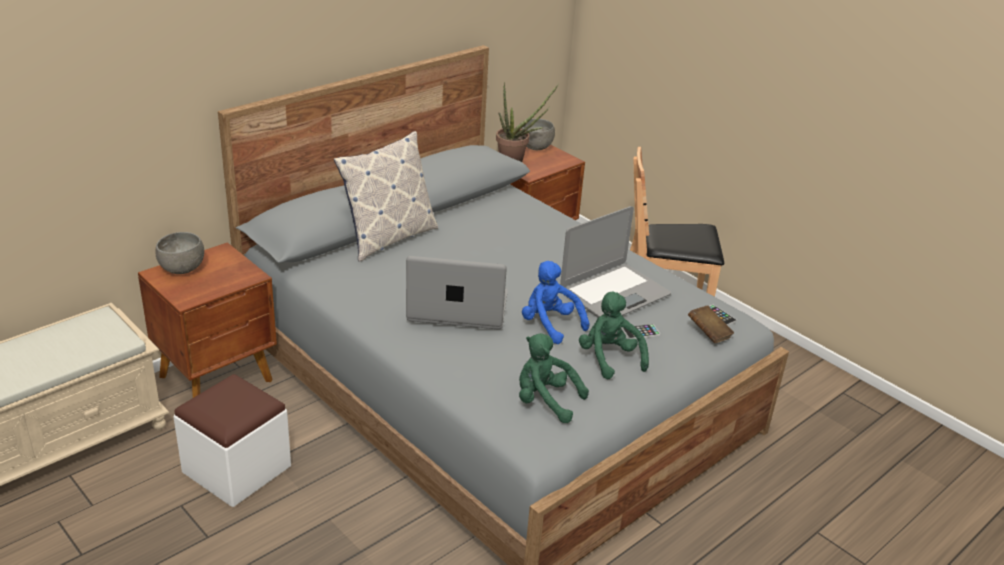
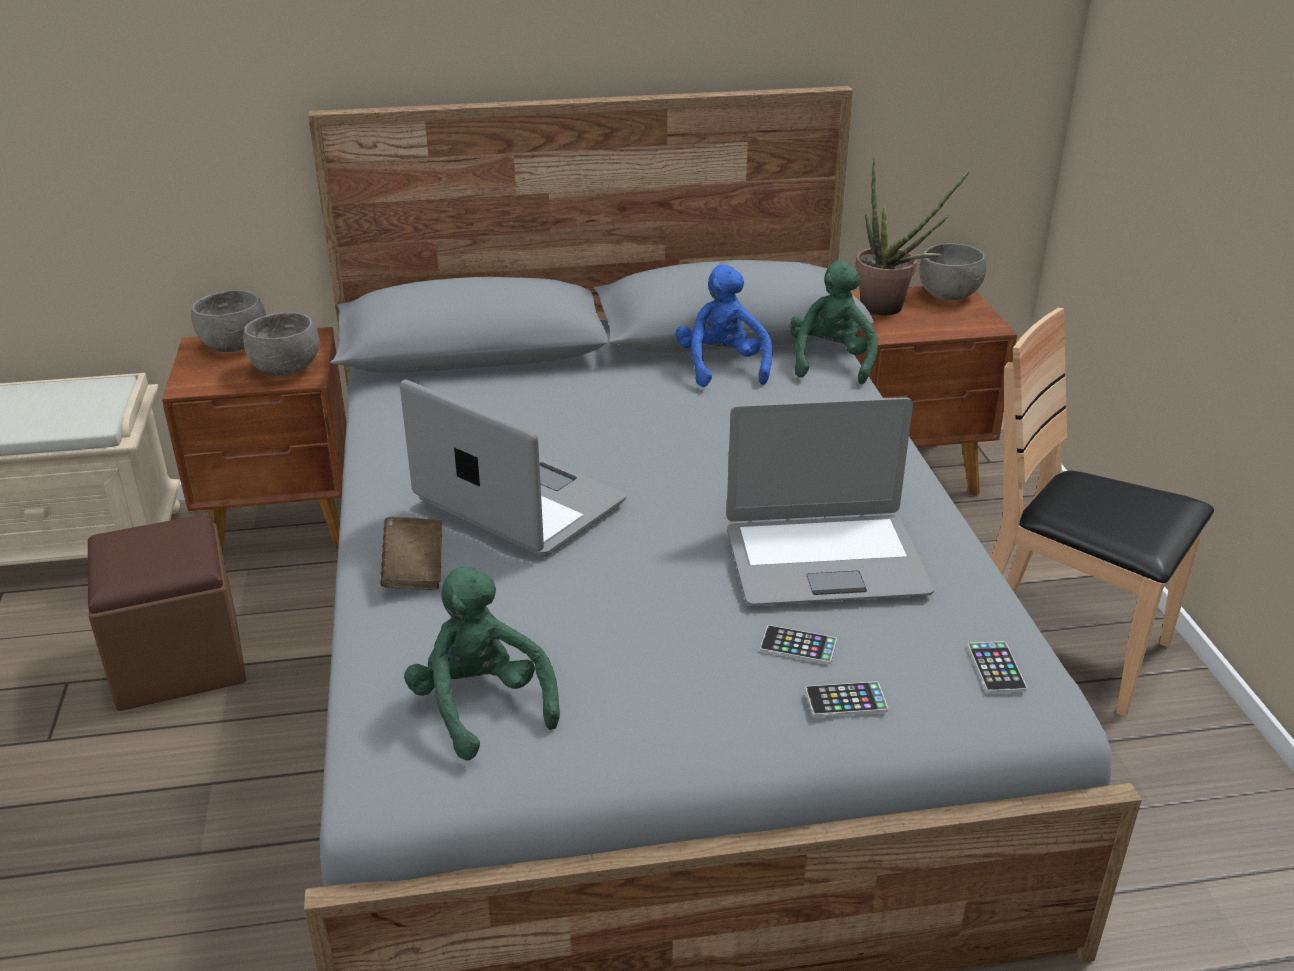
camera: 35 degrees right, 0 degrees up
white ottoman [174,374,291,507] -> brown ottoman [88,514,246,711]
pillow [334,131,438,262] -> none
blue plush toy [522,261,590,344] -> blue plush toy moved to [676,264,773,387]
green plush toy [579,292,649,379] -> green plush toy moved to [790,260,878,384]
brown book [688,305,734,343] -> brown book moved to [380,517,442,590]
none -> grey bowl [243,312,320,376]
none -> phone [805,681,888,717]

